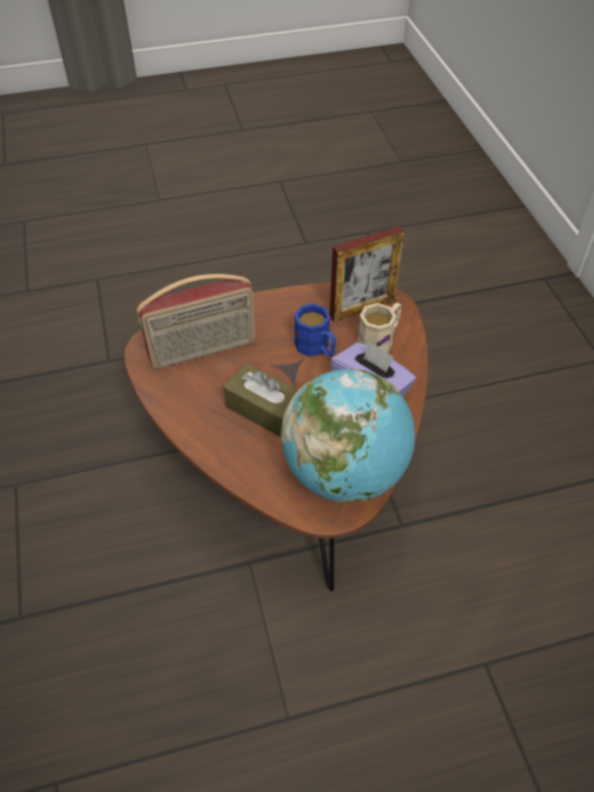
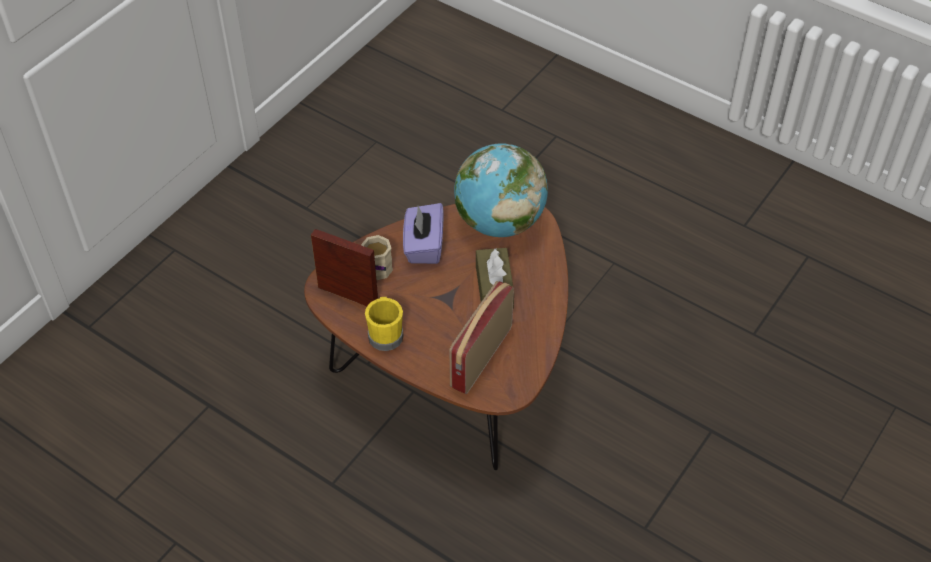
camera: 130 degrees left, 0 degrees up
radio [137,274,256,369] -> radio turned 90 degrees counterclockwise [449,281,514,394]
blue mug [294,303,336,357] -> none
none -> yellow mug [365,297,403,351]

